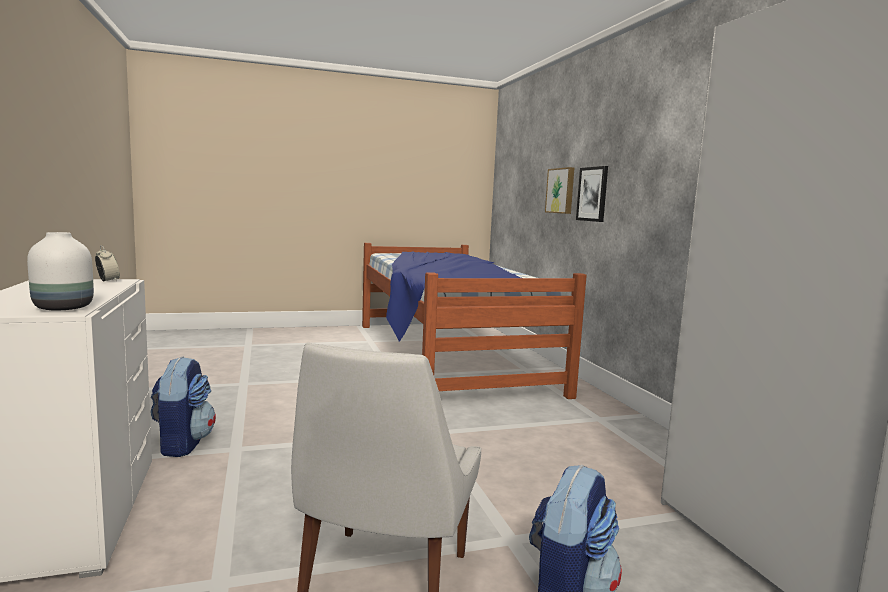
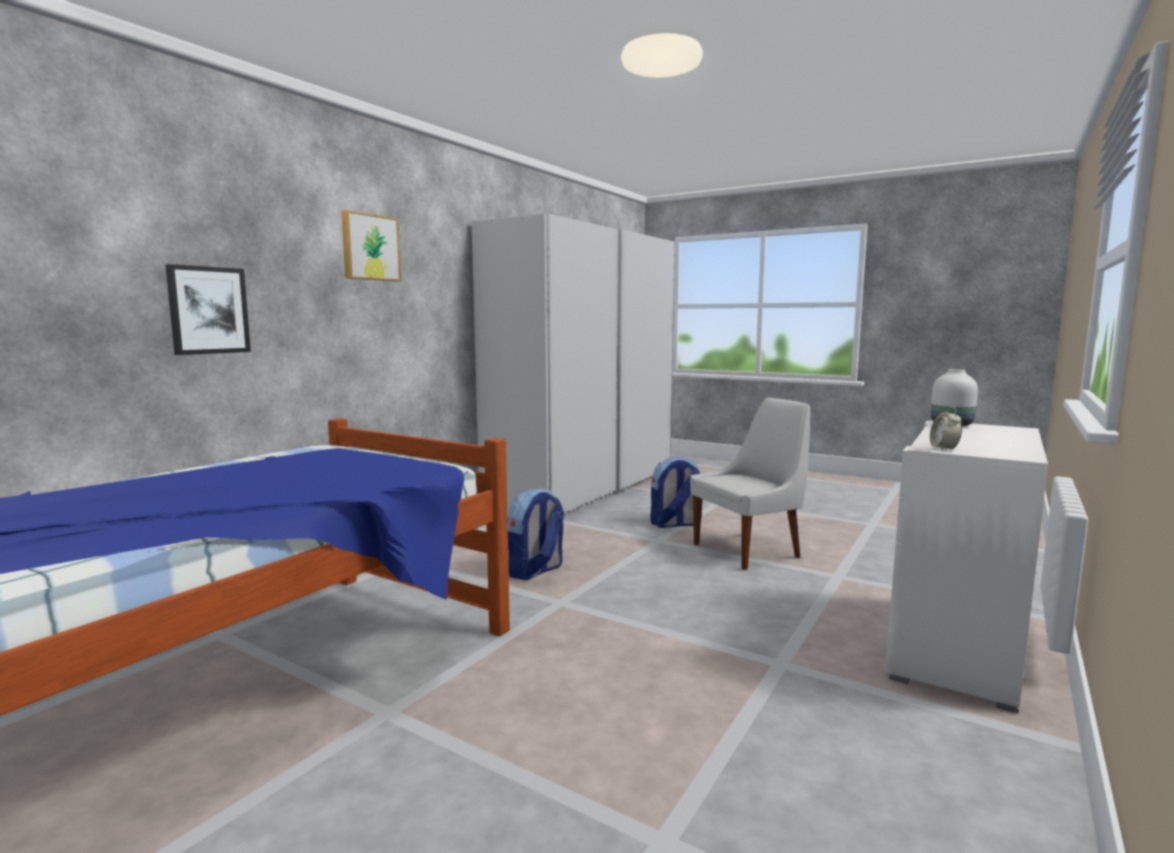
camera: 130 degrees left, 0 degrees up
backpack [151,356,216,457] -> backpack moved to [507,488,564,580]
picture [545,167,575,214] -> picture moved to [341,210,401,281]

